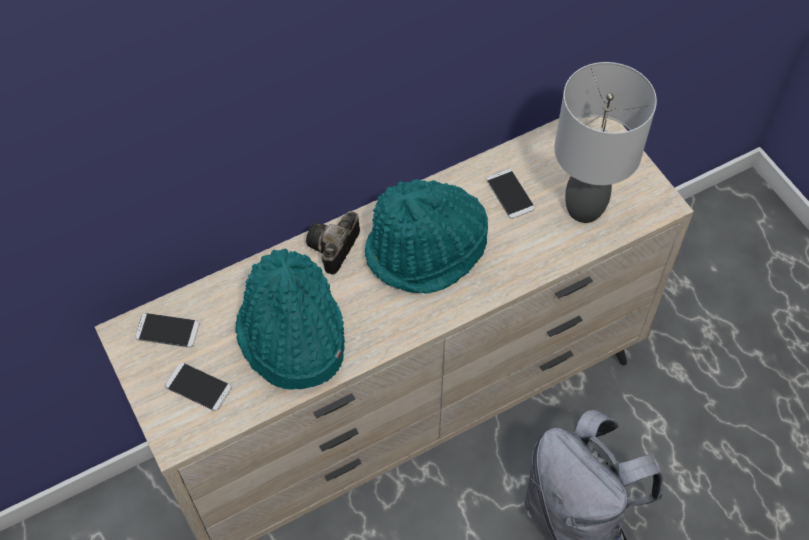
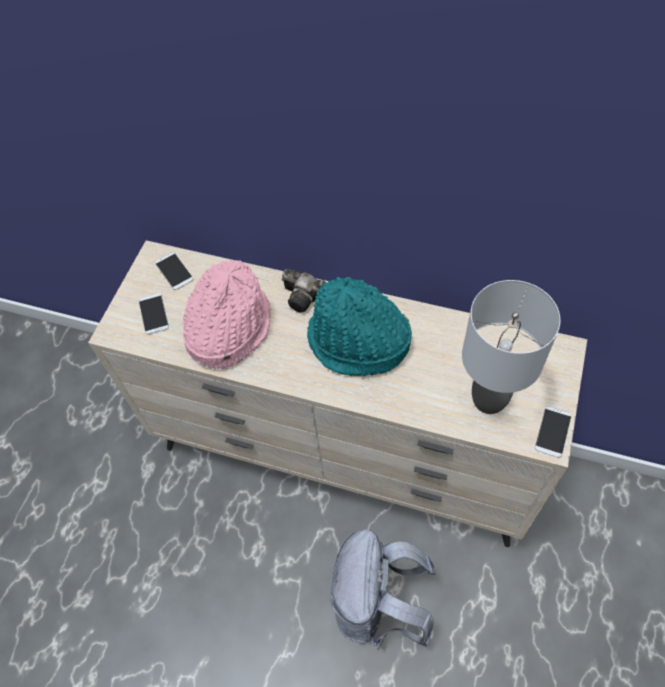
camera: 50 degrees right, 0 degrees up
turquoise hat [236,248,345,389] -> pink hat [182,260,271,369]
camera [306,211,360,275] -> camera turned 135 degrees counterclockwise [282,269,326,312]
phone [486,169,535,219] -> phone moved to [535,406,572,458]

